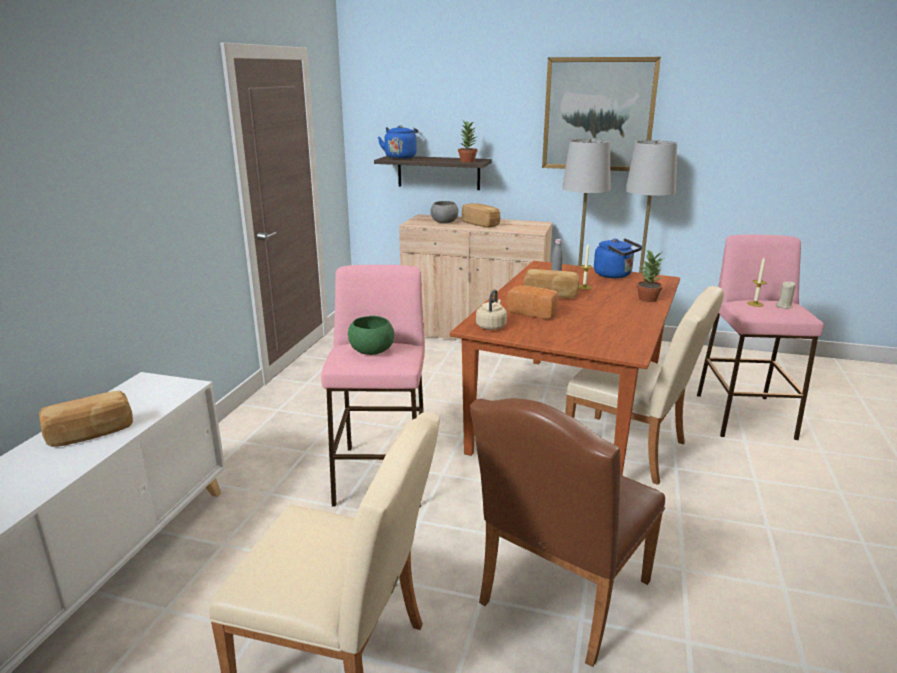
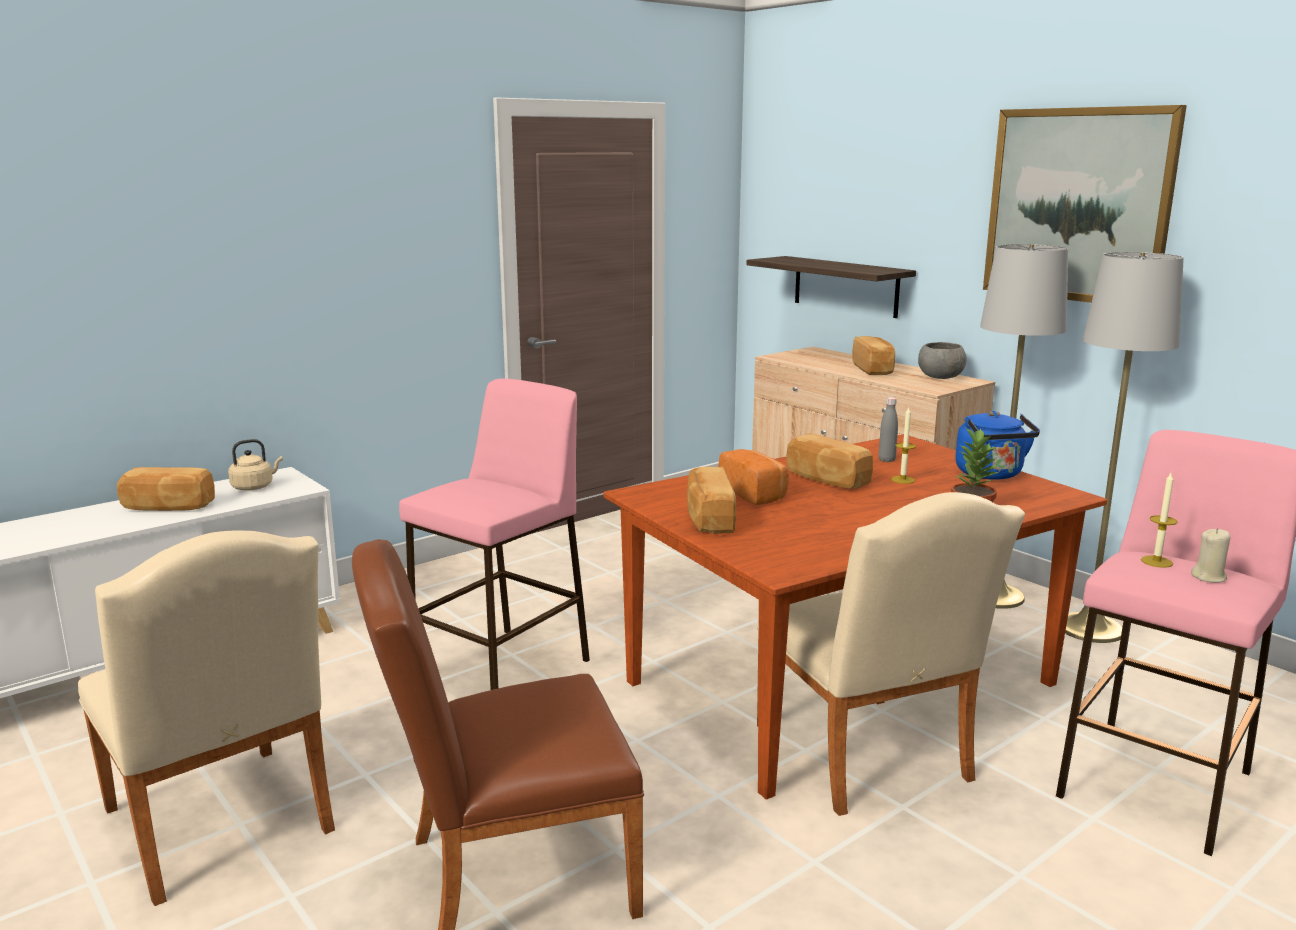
camera: 35 degrees right, 5 degrees down
green bowl [348,316,394,355] -> none
blue kettle [378,125,418,159] -> none
grey bowl [430,201,458,223] -> grey bowl moved to [918,342,967,379]
potted plant [458,121,477,162] -> none
beige kettle [476,289,507,330] -> beige kettle moved to [228,439,283,491]
none -> bread [687,466,736,534]

